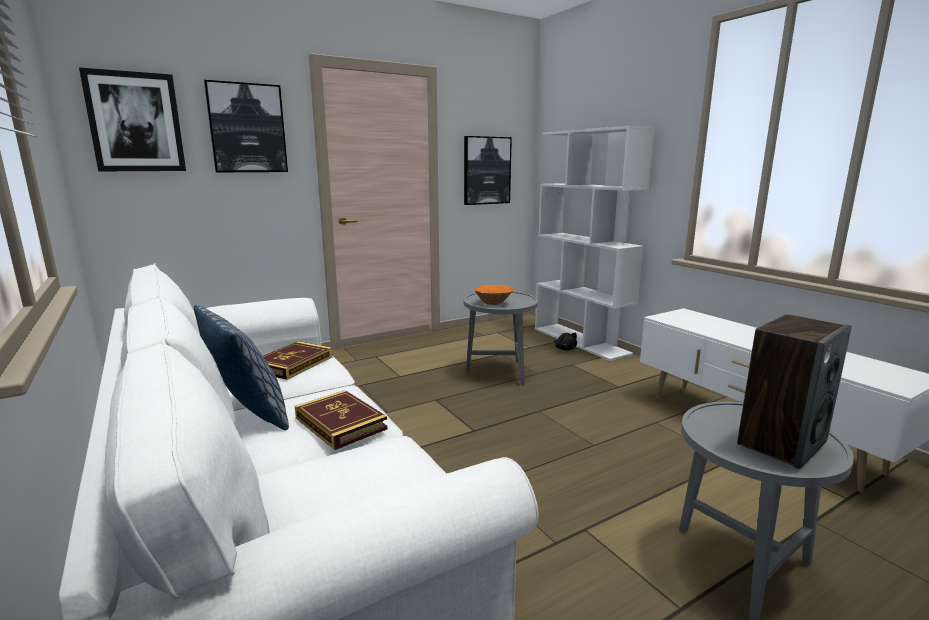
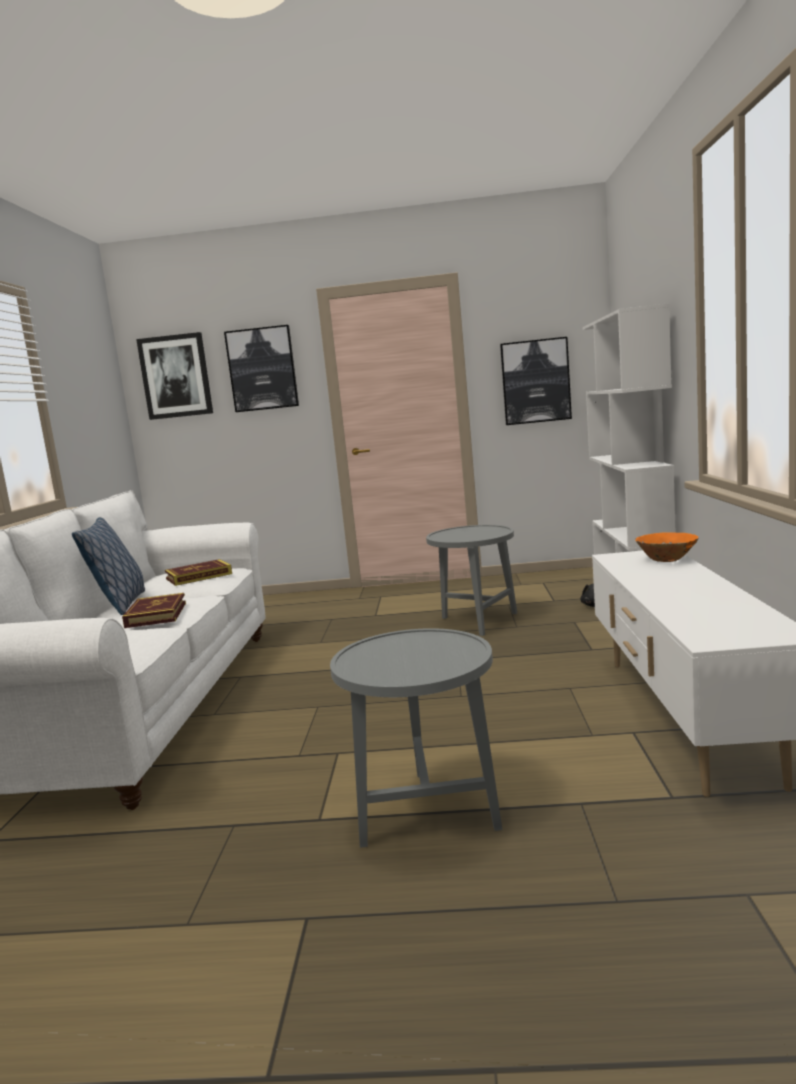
camera: 35 degrees right, 5 degrees down
orange bowl [474,285,513,305] -> orange bowl moved to [635,532,698,562]
speaker [737,314,852,469] -> none

